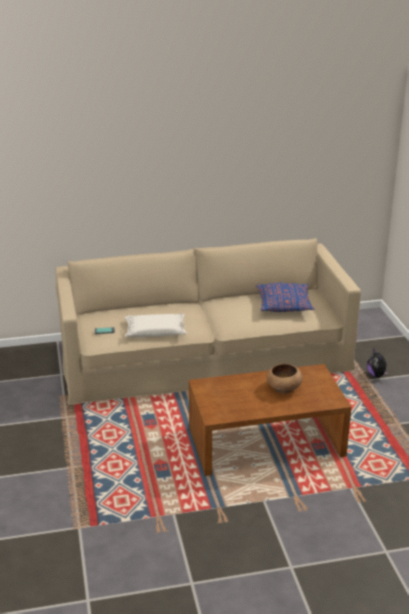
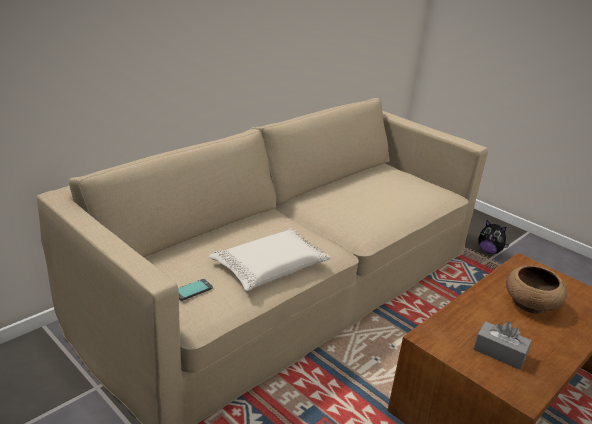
camera: 35 degrees left, 0 degrees up
blue pillow [256,283,315,312] -> none
none -> grey tissue box [473,321,532,370]

